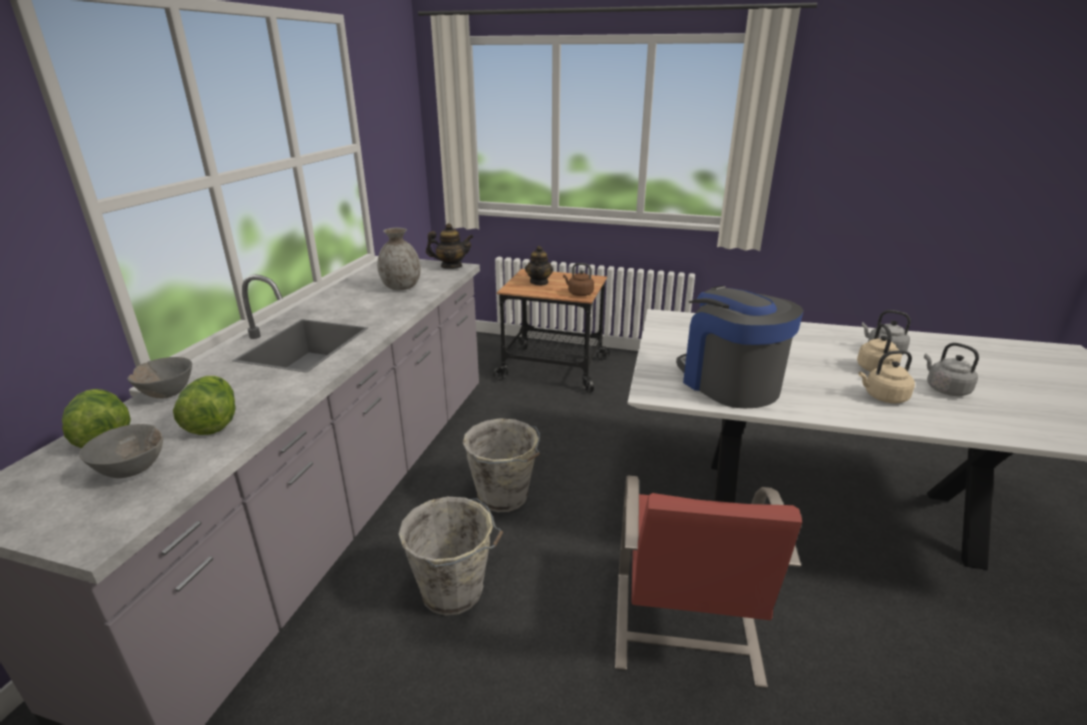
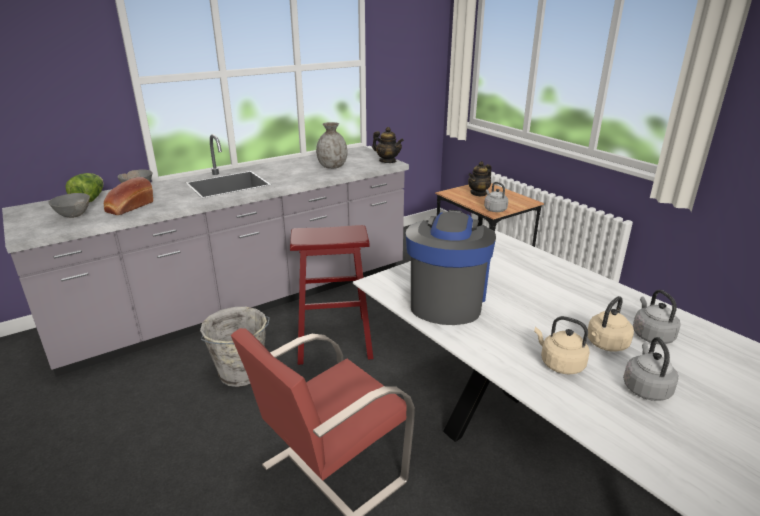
camera: 40 degrees right, 0 degrees up
lettuce [173,376,236,435] -> bread [104,177,153,215]
grey bucket [463,418,540,512] -> red stool [290,225,373,365]
brown kettle [563,263,594,296] -> grey kettle [484,182,508,212]

